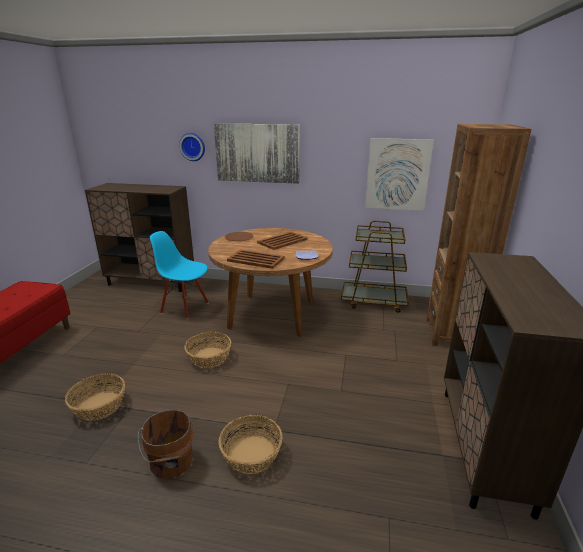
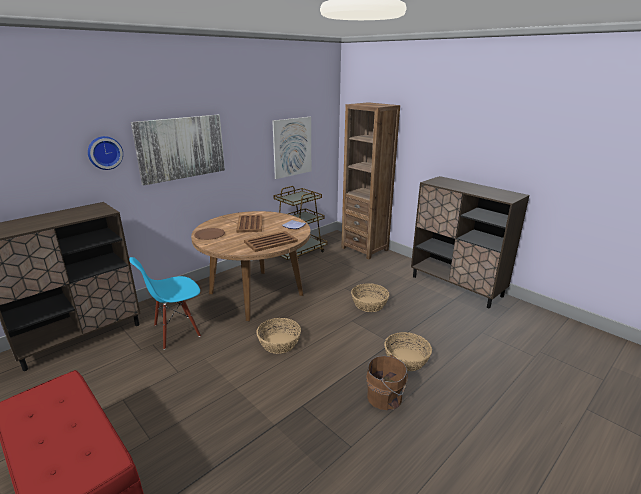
camera: 55 degrees left, 0 degrees up
basket [65,374,125,421] -> basket moved to [351,283,389,312]

